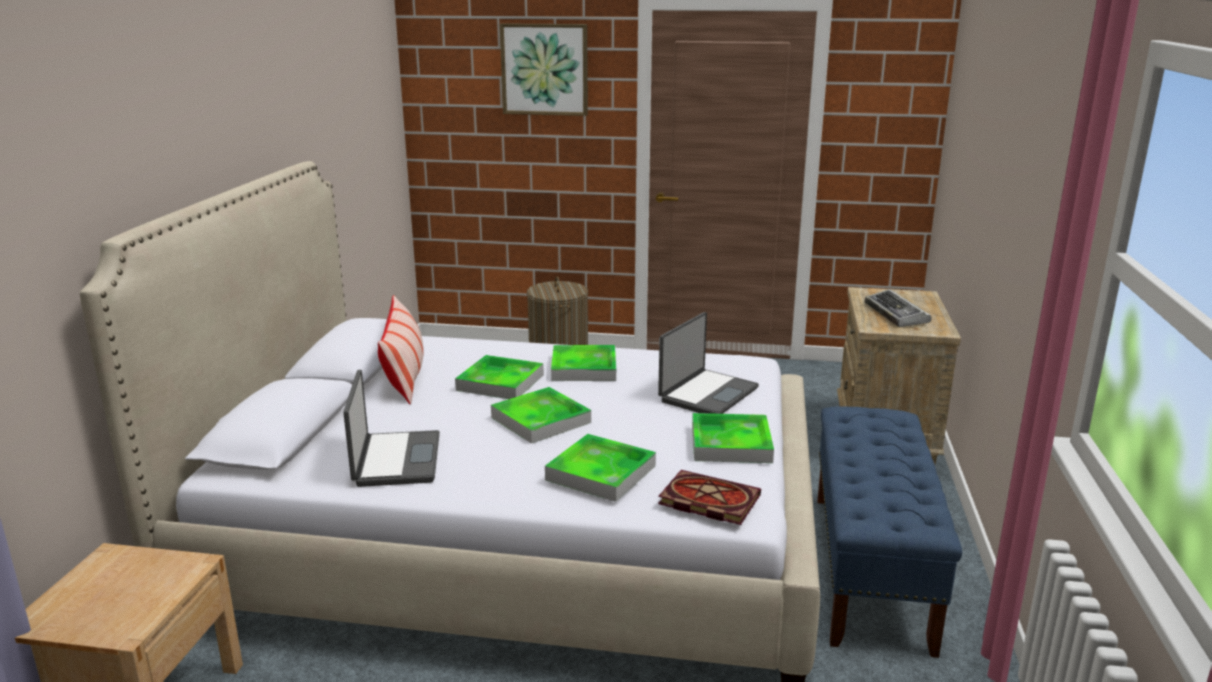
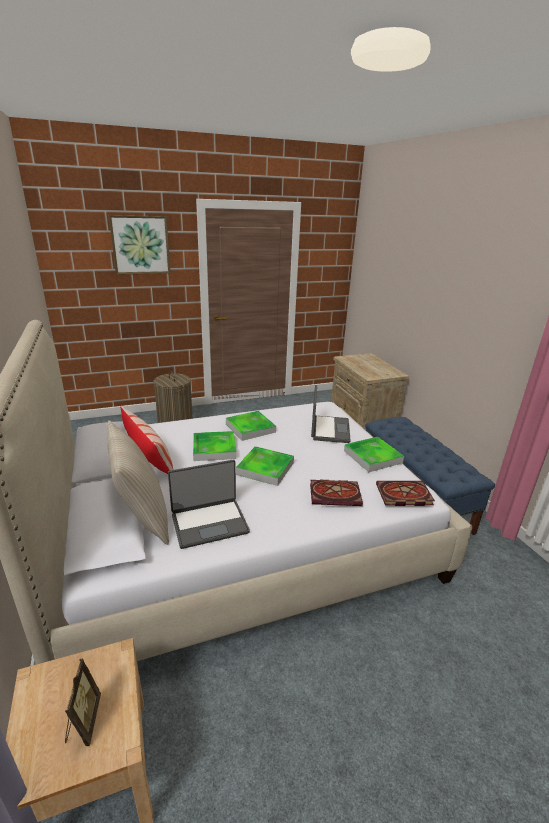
camera: 30 degrees left, 5 degrees up
laptop [343,370,440,487] -> laptop turned 105 degrees clockwise [168,460,250,549]
tray [545,434,656,502] -> book [310,480,363,506]
keyboard [865,289,931,327] -> none
none -> picture frame [65,658,101,746]
none -> beige pillow [107,420,169,545]

